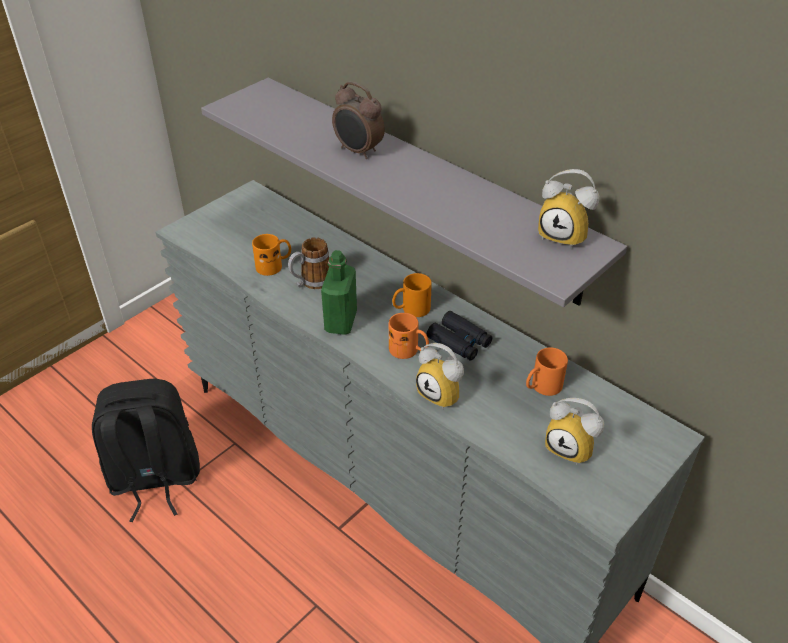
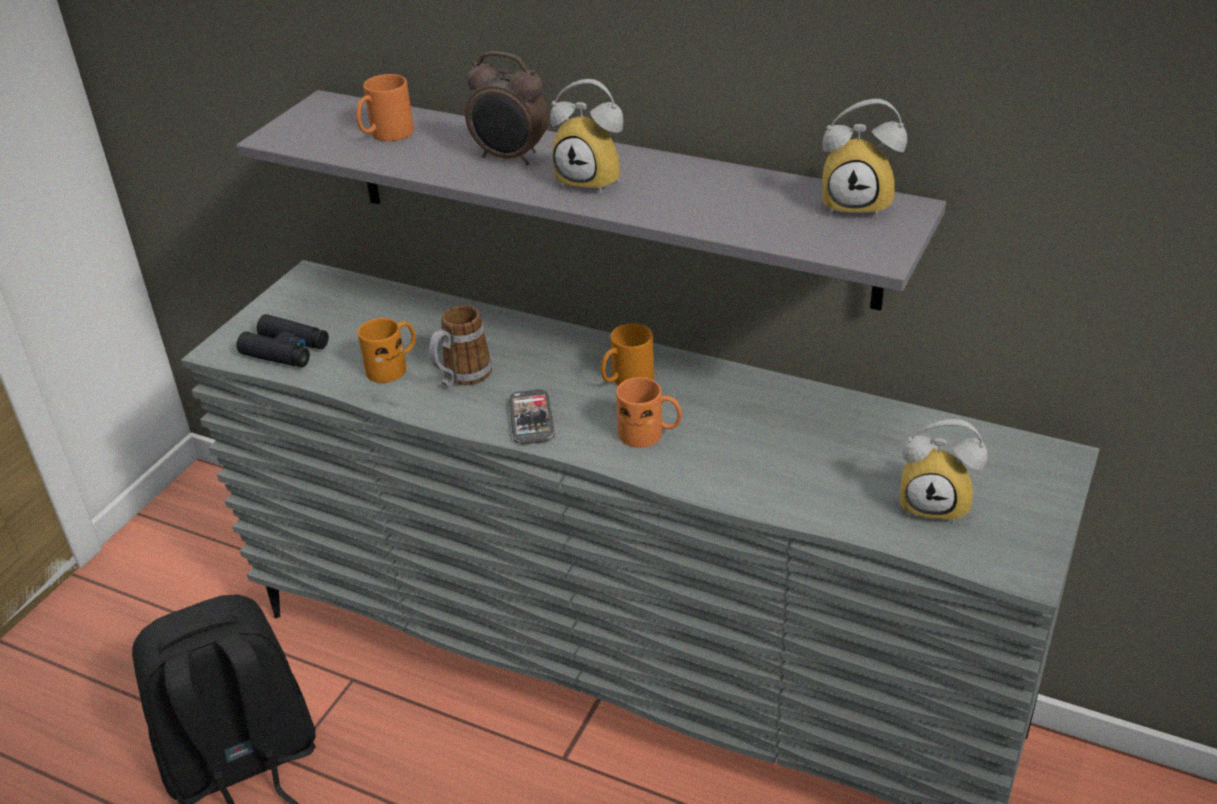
camera: 15 degrees left, 5 degrees down
green bottle [321,250,357,335] -> phone [509,389,555,445]
alarm clock [416,343,464,409] -> alarm clock moved to [550,79,623,194]
black binoculars [427,311,492,361] -> black binoculars moved to [236,314,329,367]
orange mug [526,347,568,396] -> orange mug moved to [356,74,414,141]

